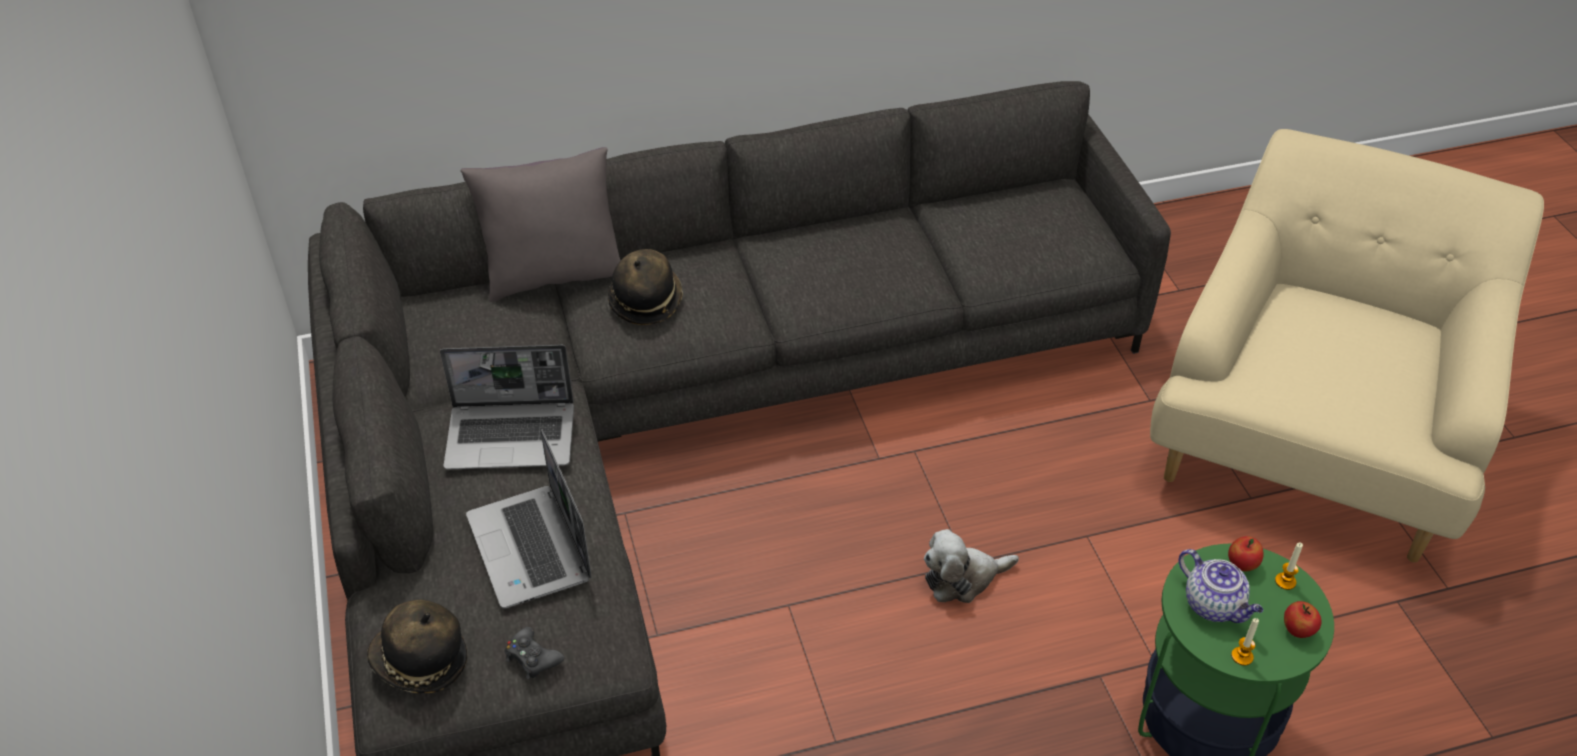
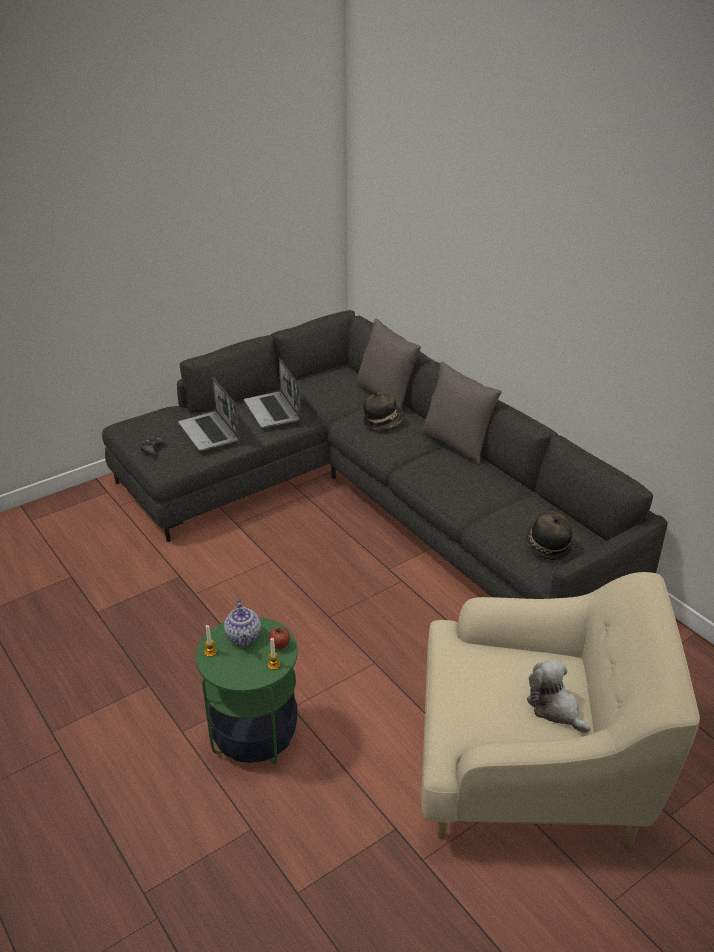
camera: 70 degrees right, 10 degrees down
hat [367,600,467,693] -> hat moved to [526,512,573,560]
laptop [466,429,591,609] -> laptop turned 75 degrees counterclockwise [178,378,239,451]
plush toy [924,529,1019,603] -> plush toy moved to [527,659,591,733]
teapot [1179,549,1263,623] -> teapot turned 45 degrees counterclockwise [224,600,261,647]
apple [1284,601,1321,638] -> none
none -> grey pillow [421,362,502,465]

